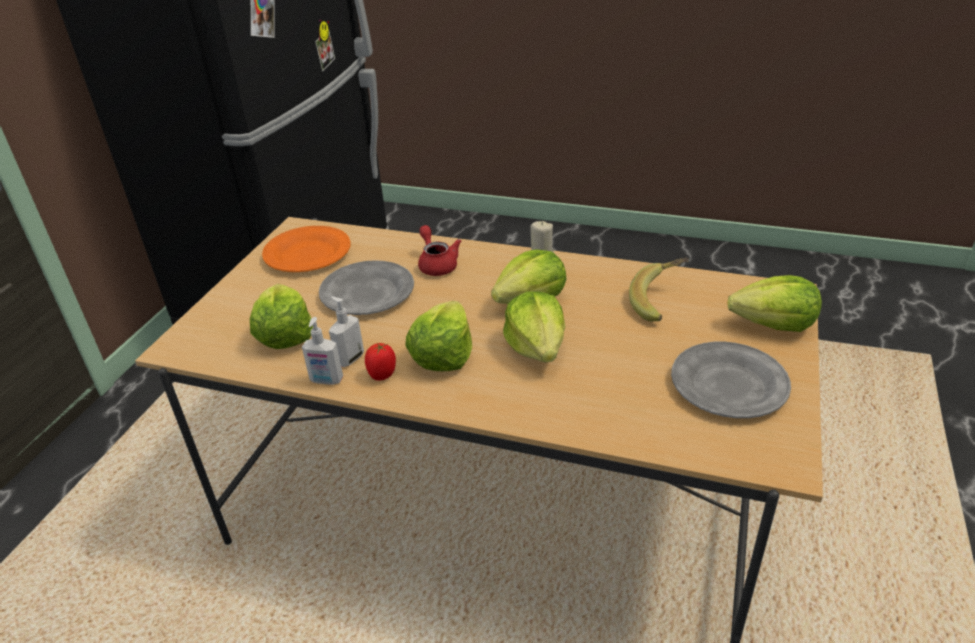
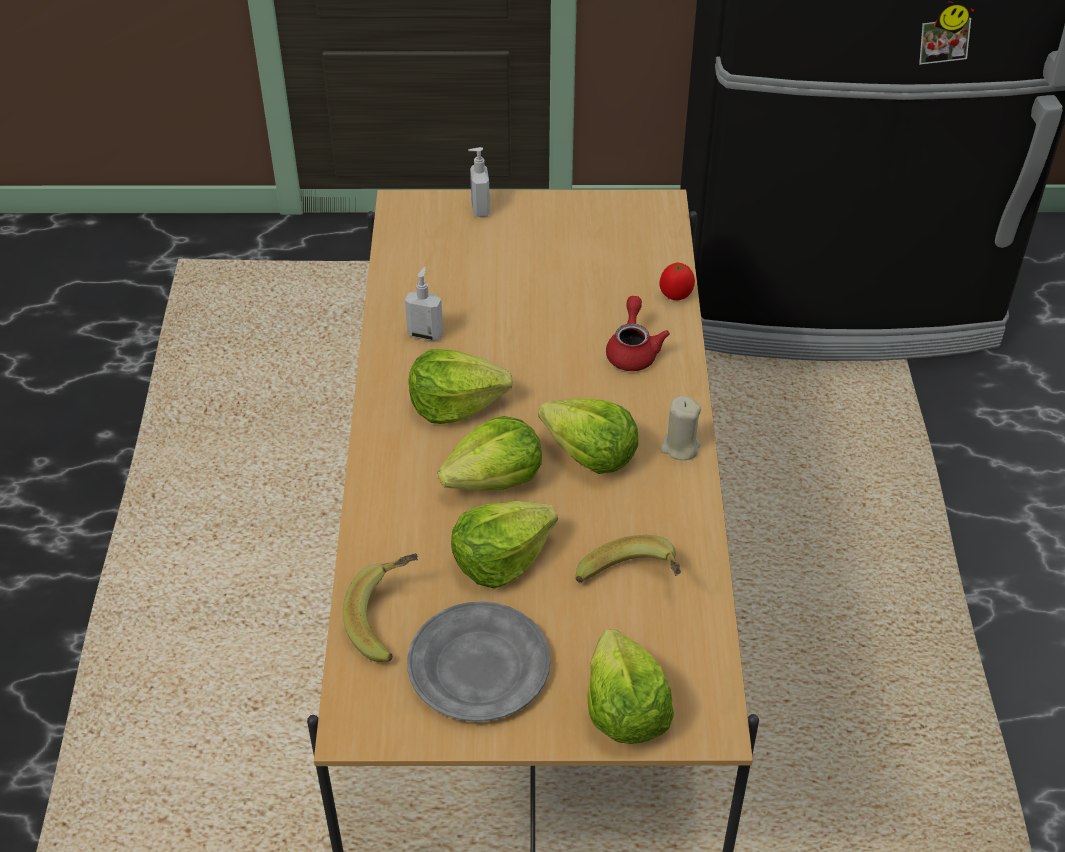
camera: 70 degrees right, 10 degrees up
lettuce [250,284,313,349] -> lettuce moved to [451,501,558,588]
orange plate [262,226,351,272] -> none
soap dispenser [302,317,343,385] -> soap dispenser moved to [468,147,490,217]
grey plate [319,260,414,315] -> none
tomato [365,343,396,381] -> tomato moved to [659,263,695,300]
red teapot [418,225,461,276] -> red teapot turned 45 degrees counterclockwise [606,296,670,371]
none -> banana [343,553,418,662]

